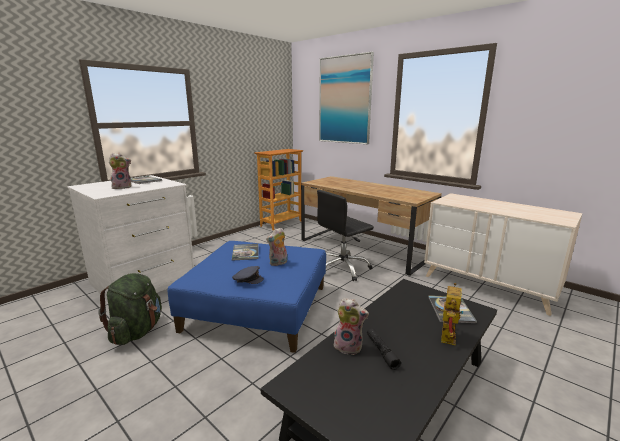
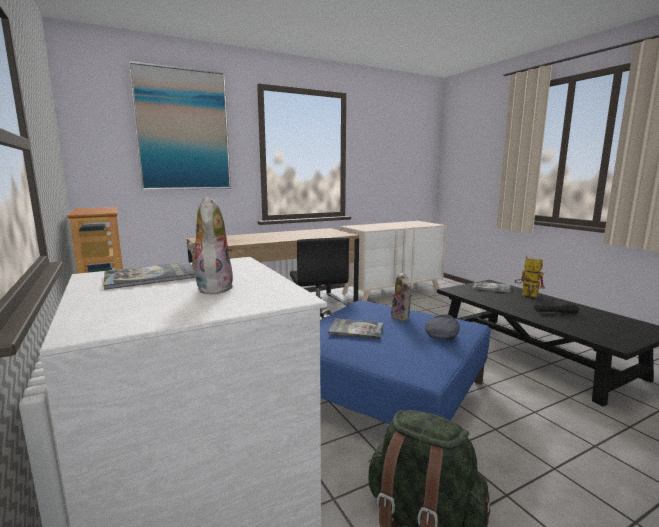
camera: 70 degrees left, 5 degrees down
plush toy [334,298,369,355] -> none

